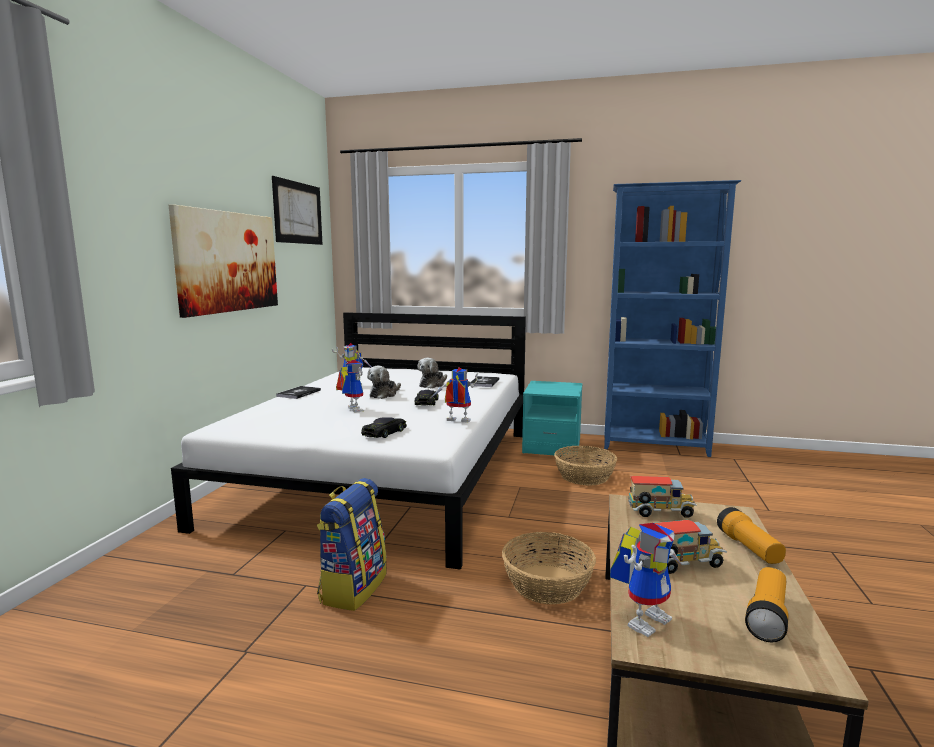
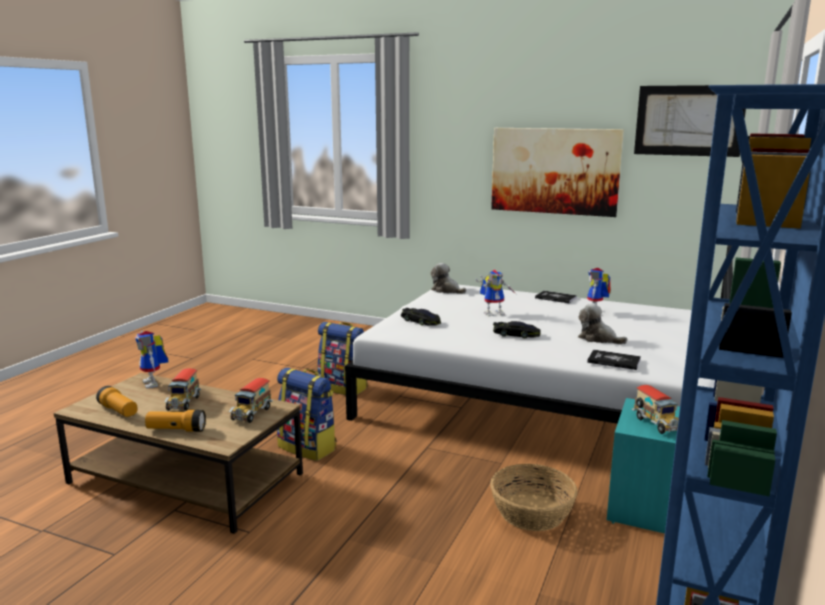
camera: 100 degrees right, 5 degrees up
plush toy [367,366,401,399] -> plush toy moved to [431,263,466,294]
toy robot [432,367,484,423] -> none
basket [502,532,596,605] -> backpack [277,368,337,461]
none -> toy truck [632,385,679,434]

